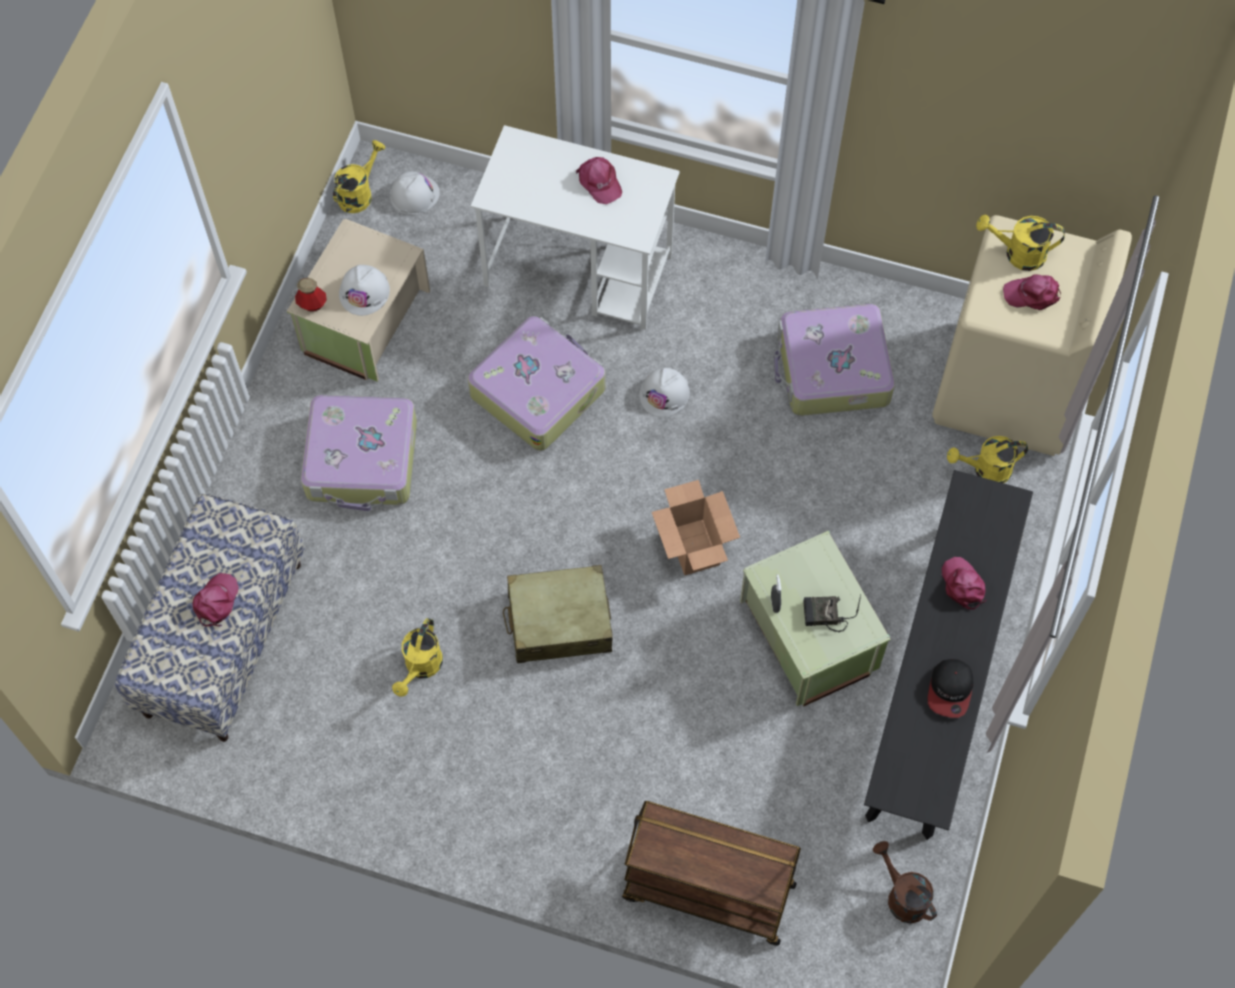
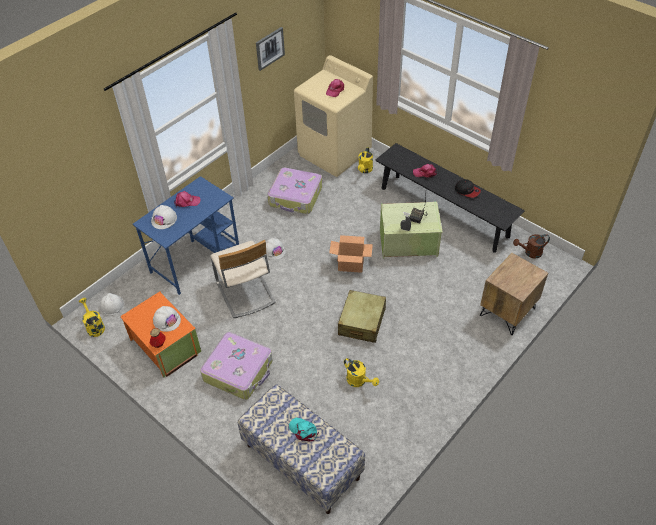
camera: 65 degrees left, 15 degrees down
pink cap [193,573,239,626] -> turquoise cap [289,418,319,442]
beige storage box [287,219,430,382] -> orange storage box [121,291,201,378]
suitcase [468,316,605,451] -> beige chair [210,240,276,318]
white desk [471,125,680,330] -> blue desk [133,176,239,295]
brown cart [622,801,801,946] -> brown nightstand [480,253,548,335]
yellow watering can [976,214,1065,271] -> none
none -> white hard hat [151,205,177,229]
none -> picture [256,27,285,71]

